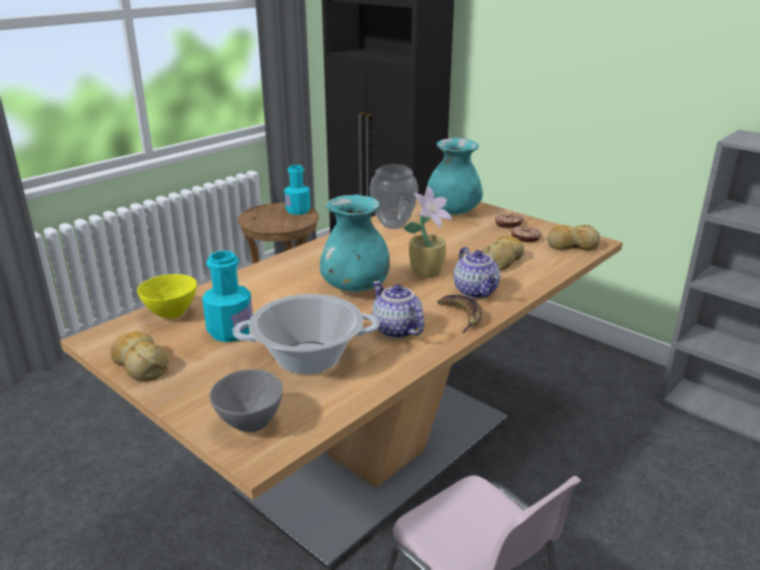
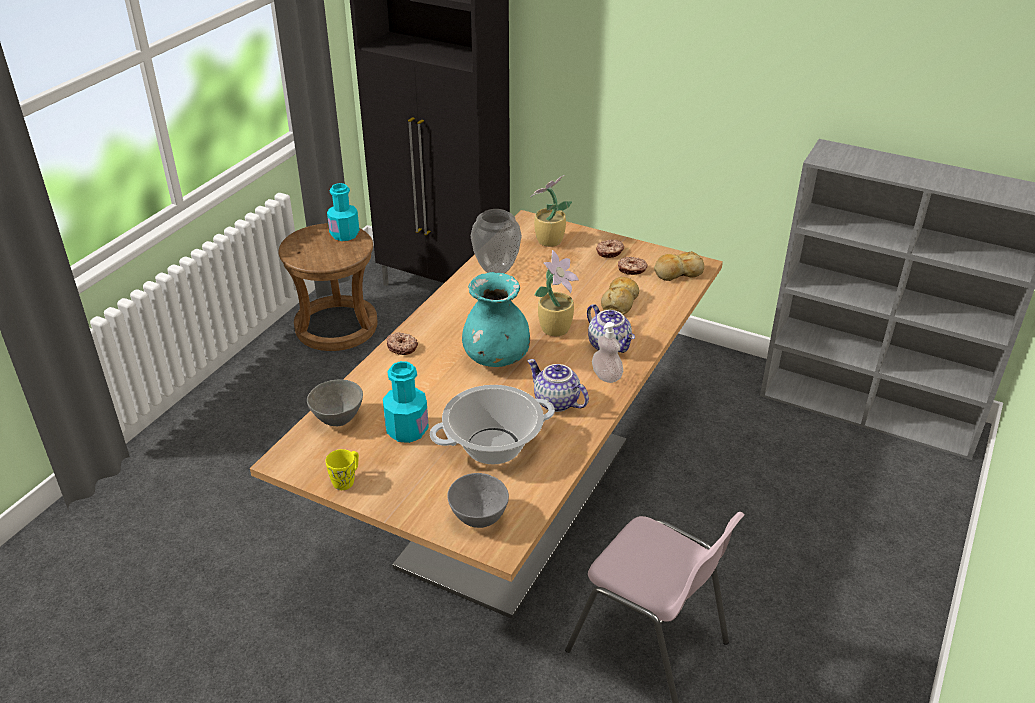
camera: 15 degrees left, 10 degrees up
bread [110,332,169,381] -> yellow mug [326,449,359,490]
yellow bowl [137,274,197,319] -> grey bowl [307,379,363,426]
turquoise vase [426,138,483,215] -> potted plant [530,175,572,247]
banana [438,295,482,333] -> soap dispenser [592,322,623,383]
none -> donut [387,332,418,355]

